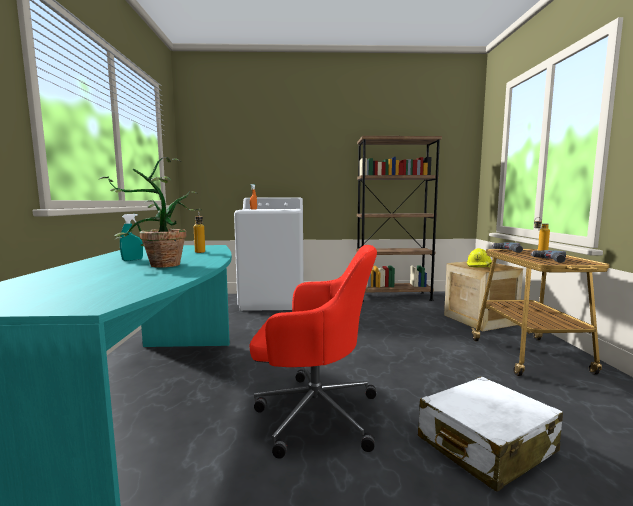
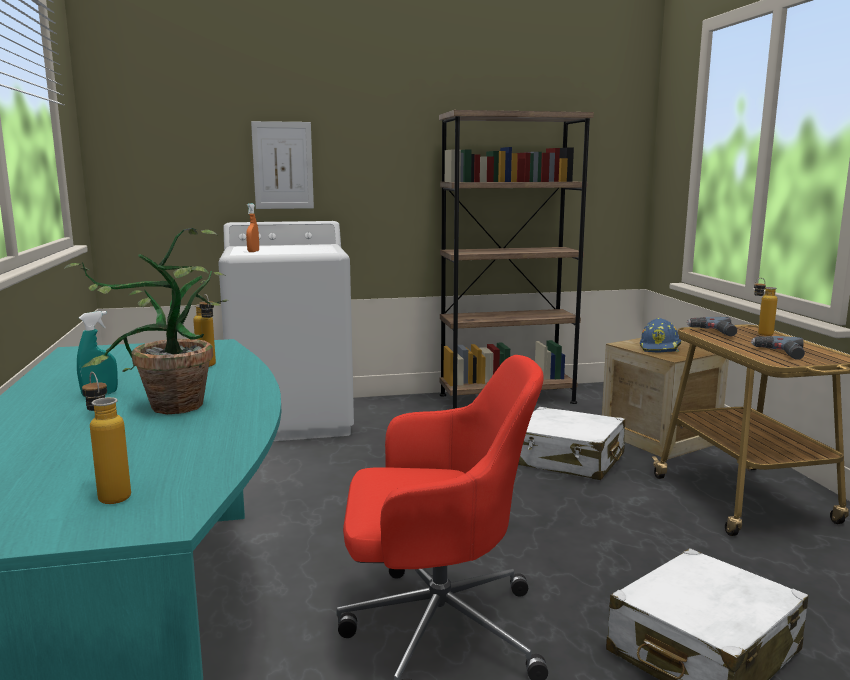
camera: 10 degrees left, 5 degrees up
yellow hard hat [467,248,492,268] -> blue hard hat [640,318,681,353]
none -> bottle [82,372,131,504]
none -> picture [251,121,314,209]
none -> white suitcase [518,407,625,480]

